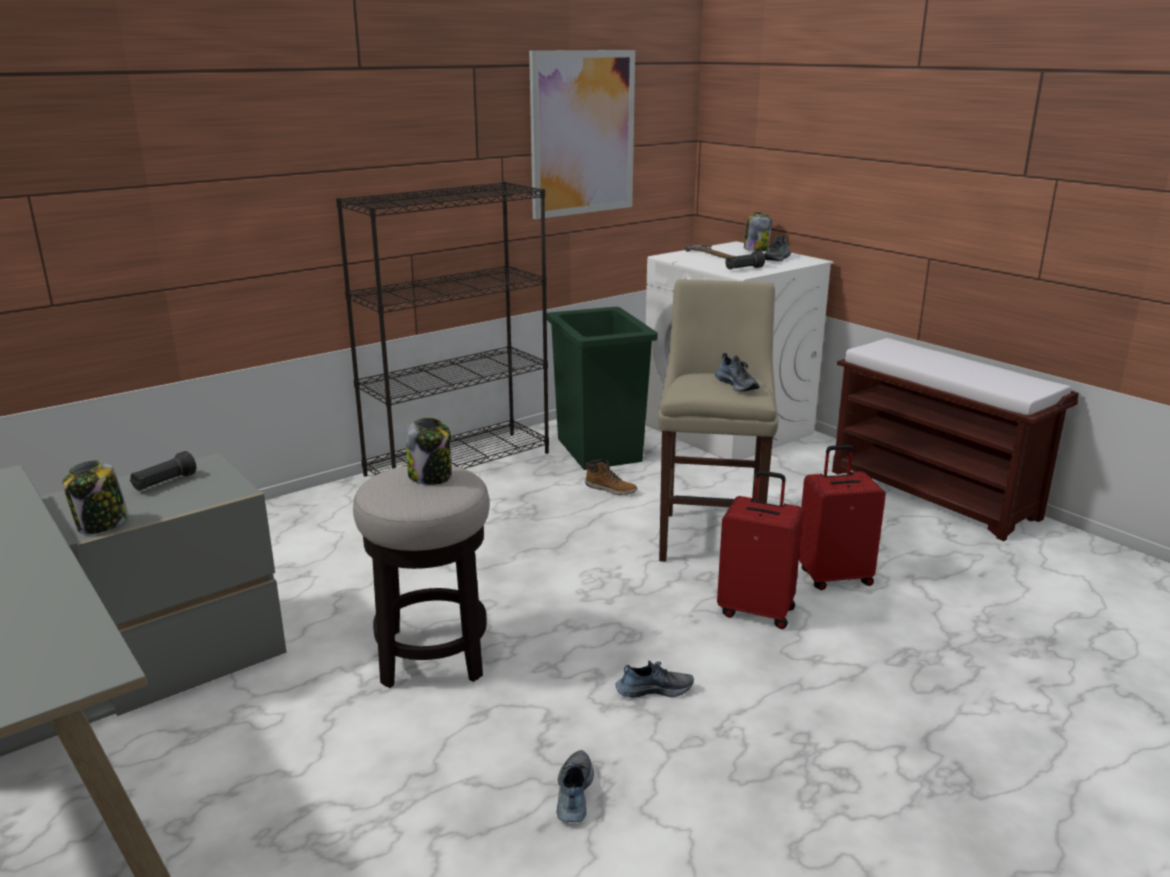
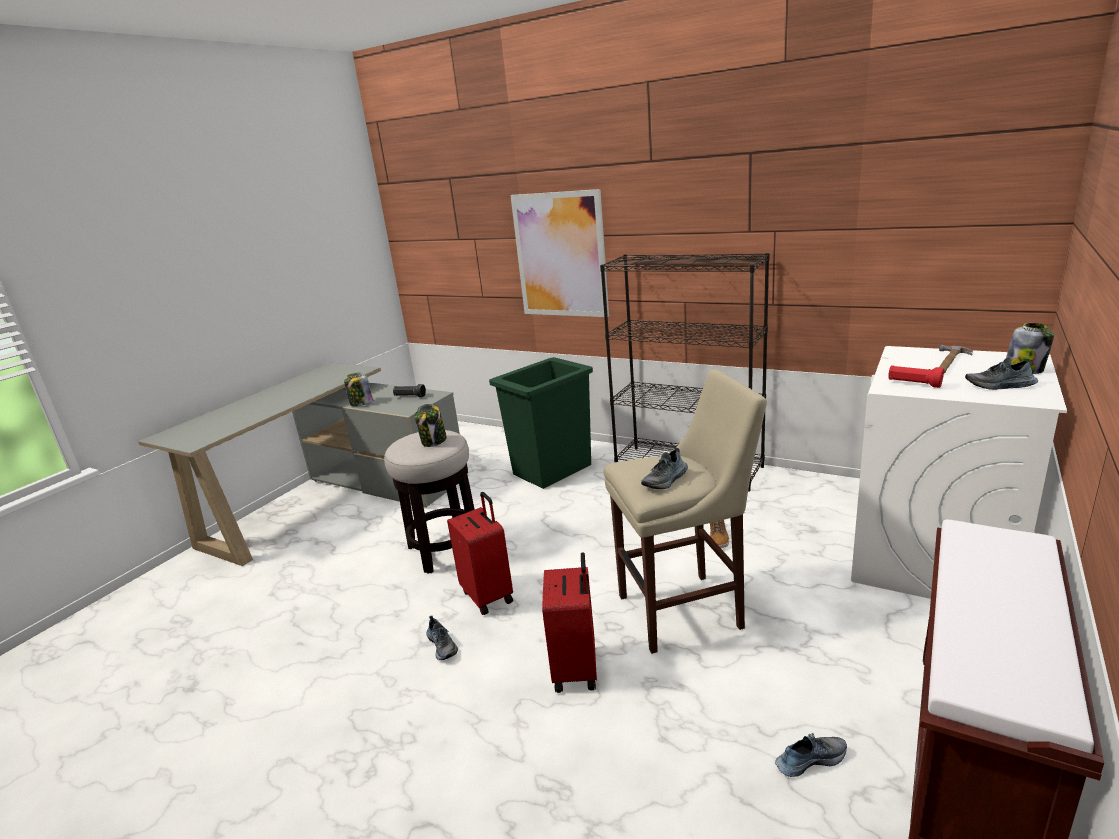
camera: 70 degrees right, 0 degrees up
picture [529,50,635,219] -> picture moved to [511,189,609,317]
green trash can [547,307,658,470] -> green trash can moved to [489,357,593,489]
shoe [557,750,594,822] -> shoe moved to [775,733,847,777]
black flashlight [725,251,765,269] -> red flashlight [888,365,944,388]
red suitcase [799,445,886,590] -> red suitcase moved to [447,492,513,615]

